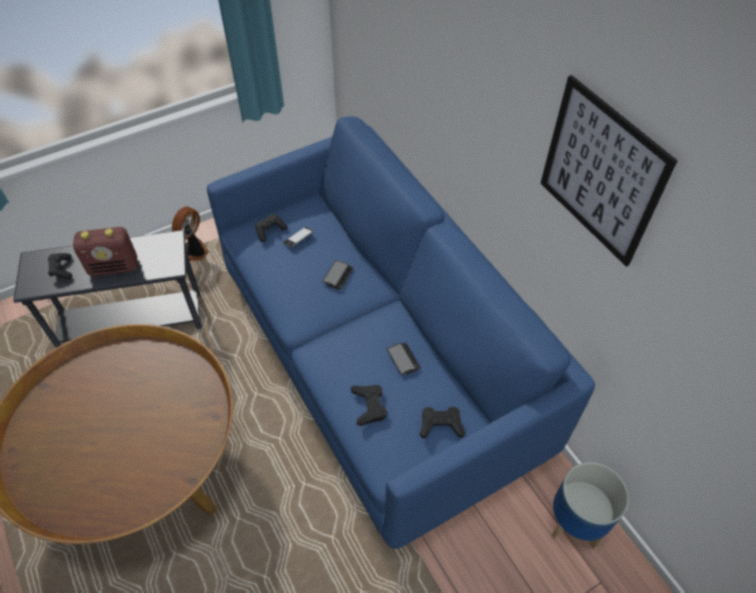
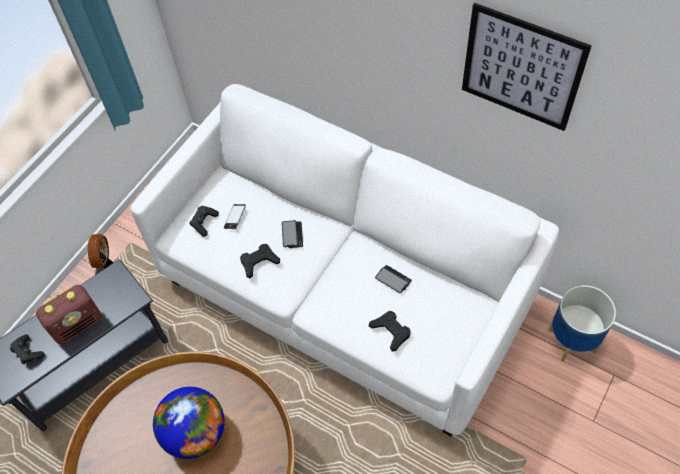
camera: 25 degrees left, 5 degrees up
blue sofa [207,116,595,549] -> white sofa [130,84,559,437]
black game controller [420,407,465,438] -> black game controller moved to [240,244,280,278]
none -> globe [153,387,224,459]

